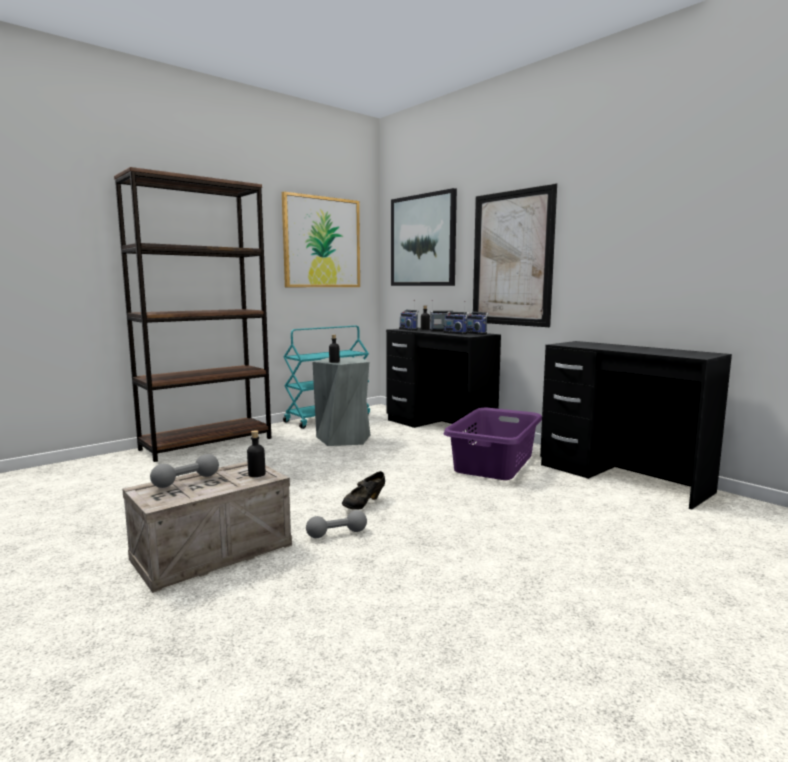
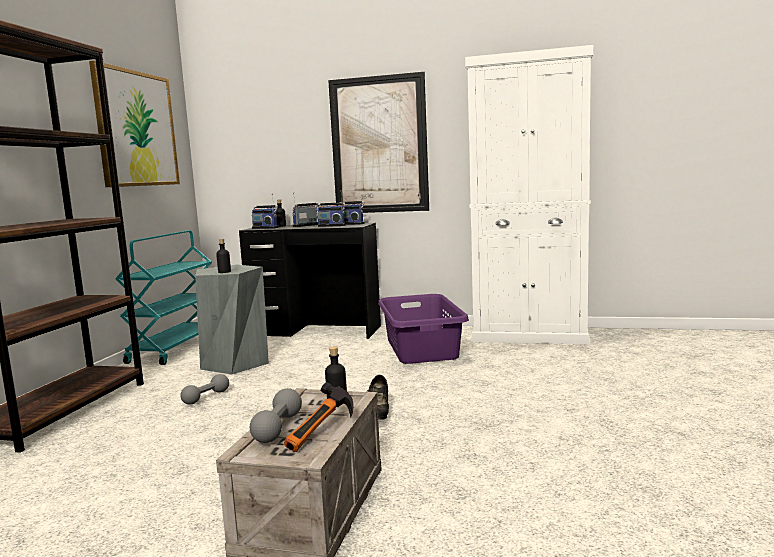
camera: 35 degrees left, 0 degrees up
grey dumbbell [306,510,367,538] -> grey dumbbell moved to [180,374,229,405]
picture [391,188,457,286] -> none
black desk [540,341,732,510] -> white cabinet [465,45,593,344]
none -> hammer [284,382,354,452]

